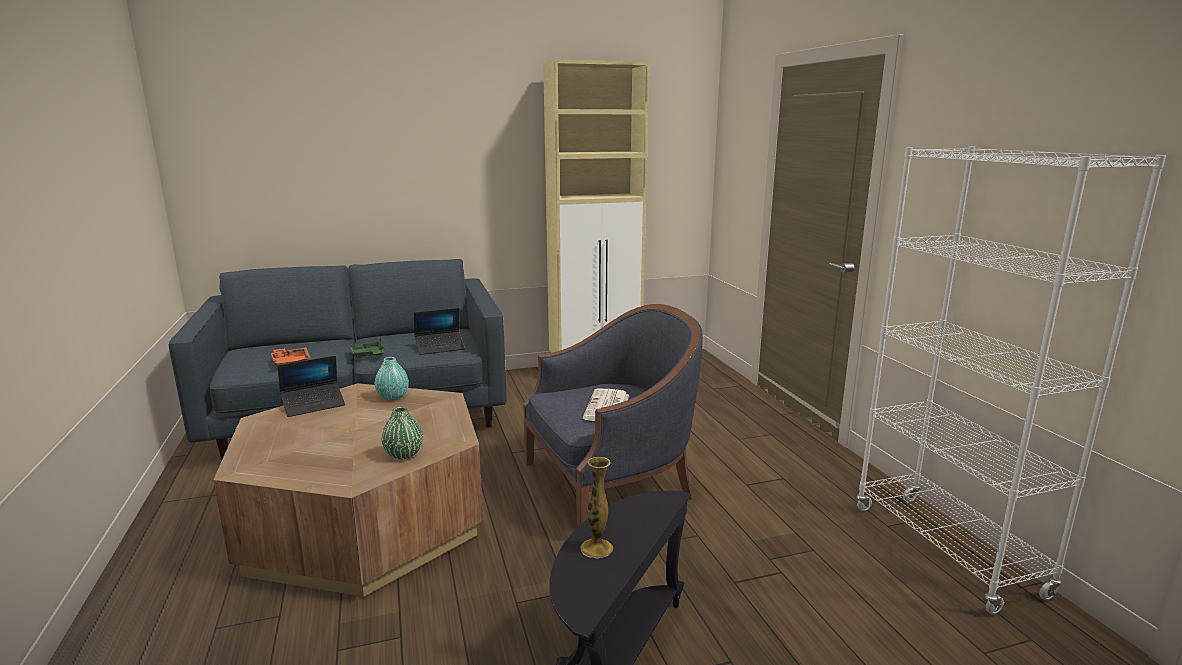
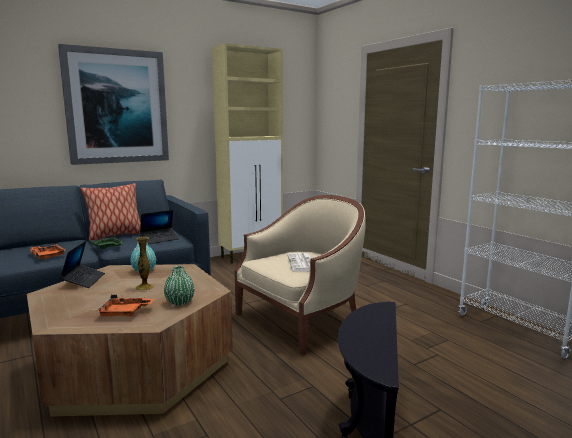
camera: 15 degrees left, 5 degrees down
laptop [278,356,345,417] -> laptop turned 45 degrees counterclockwise [60,241,105,288]
blue armchair [523,304,703,527] -> beige armchair [235,195,366,356]
vase [580,457,613,558] -> vase moved to [136,237,154,291]
none -> picture [58,44,169,165]
none -> pillow [80,183,141,241]
none -> orange tray [96,294,154,317]

